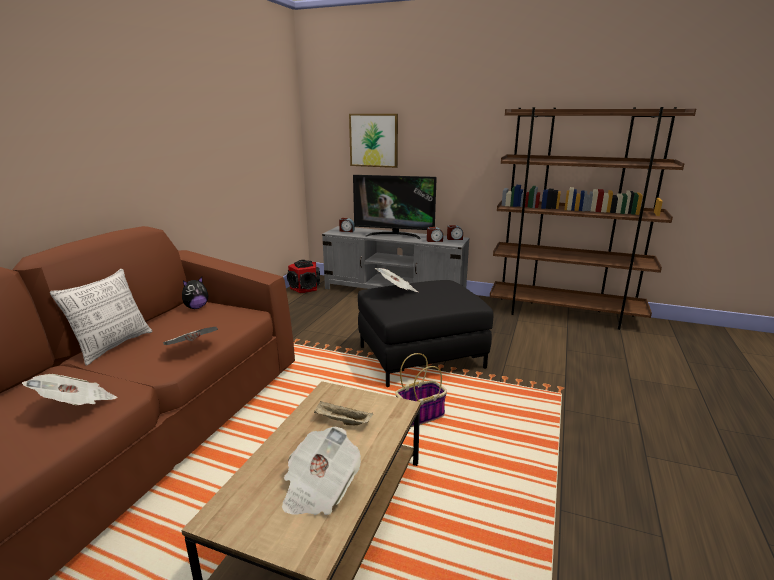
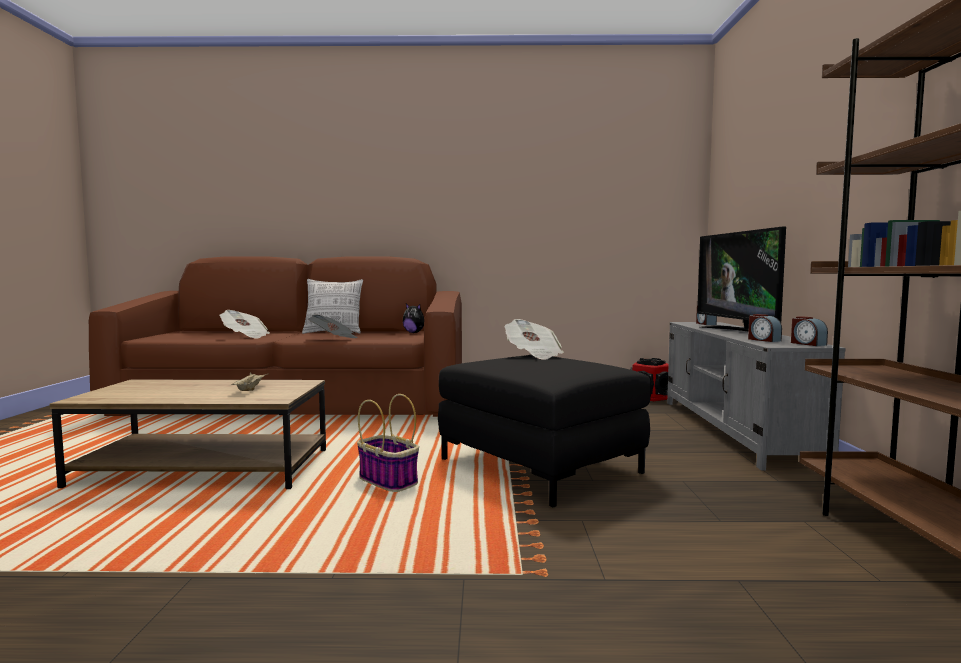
camera: 70 degrees right, 15 degrees down
newspaper [282,427,361,515] -> none
picture [349,114,398,168] -> none

